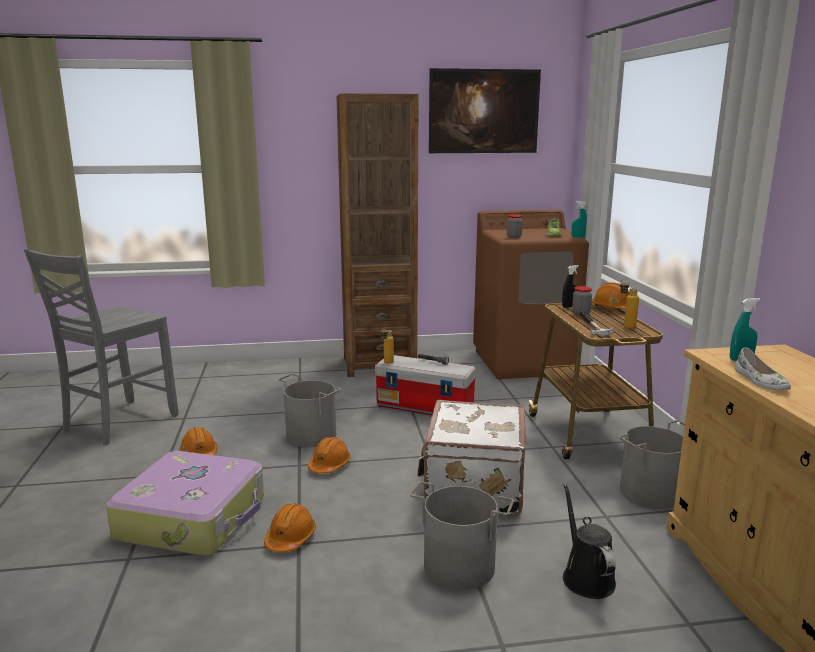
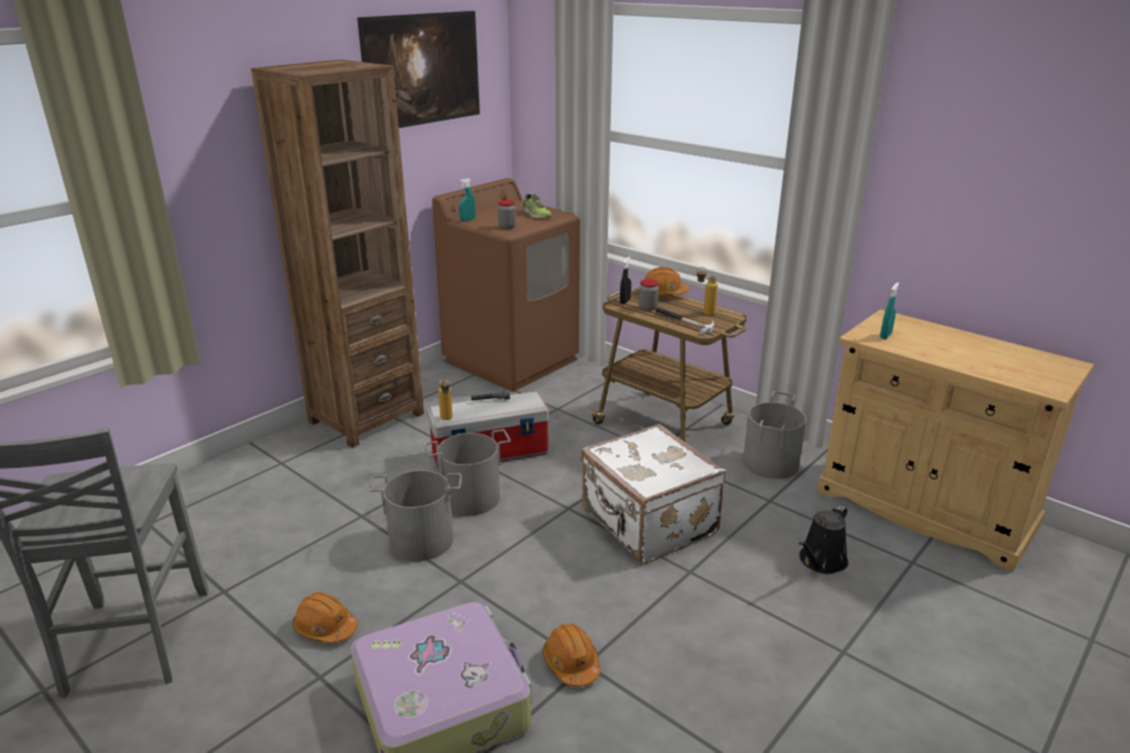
camera: 40 degrees left, 10 degrees up
orange hard hat [308,437,351,474] -> none
grey bucket [410,481,514,590] -> grey bucket moved to [424,429,511,516]
black watering can [563,484,616,599] -> black watering can turned 90 degrees counterclockwise [799,505,848,574]
turquoise spray bottle [572,201,587,238] -> turquoise spray bottle moved to [459,178,476,221]
white shoe [735,348,791,390] -> none

